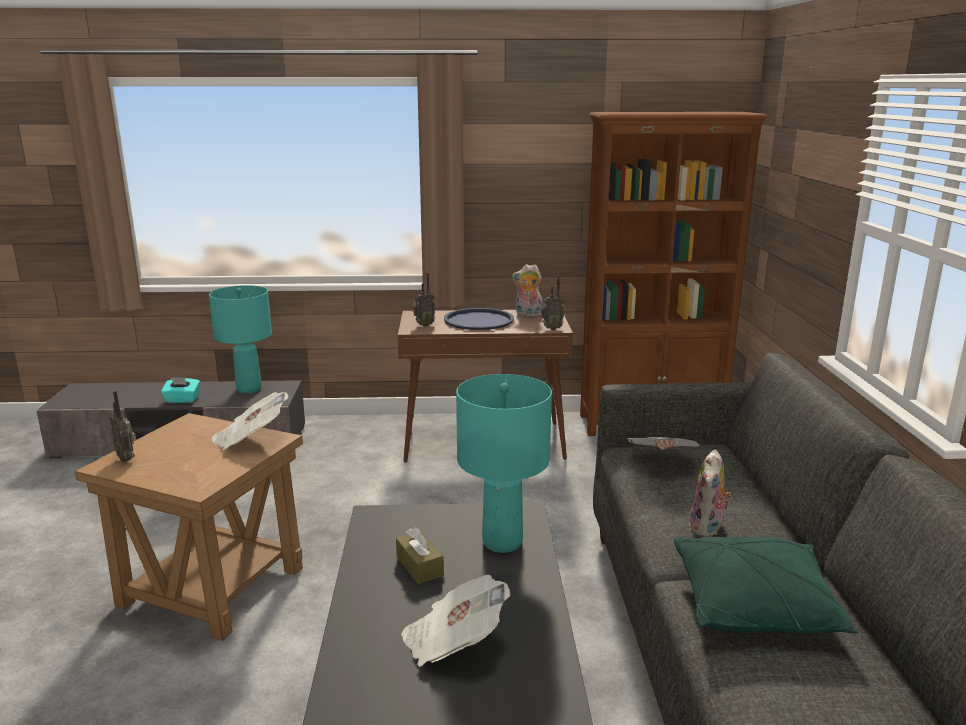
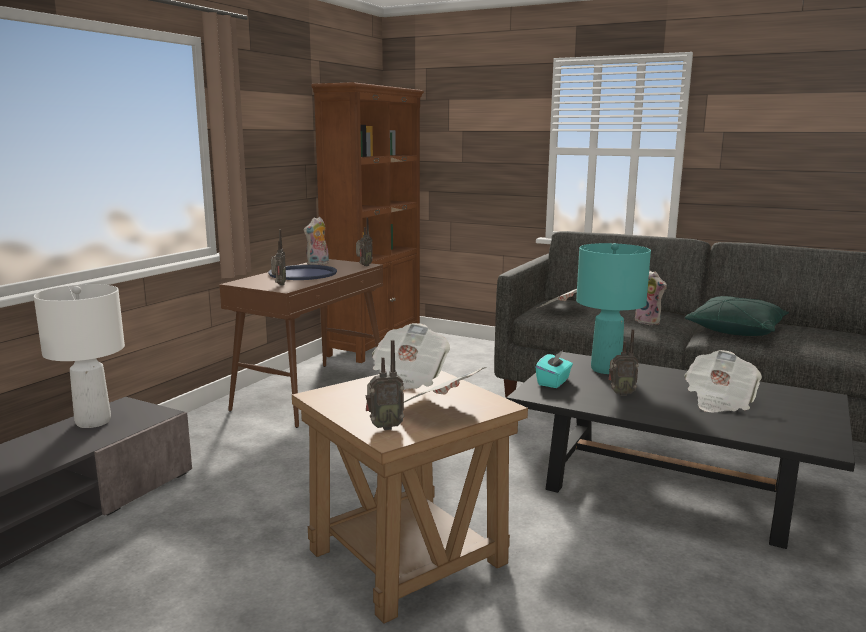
camera: 60 degrees left, 5 degrees down
turquoise tissue box [161,377,200,403] -> turquoise tissue box moved to [536,351,573,388]
turquoise table lamp [209,285,272,393] -> white table lamp [34,284,125,428]
brown tissue box [396,527,444,584] -> radio [608,329,639,396]
none -> newspaper [404,367,486,403]

